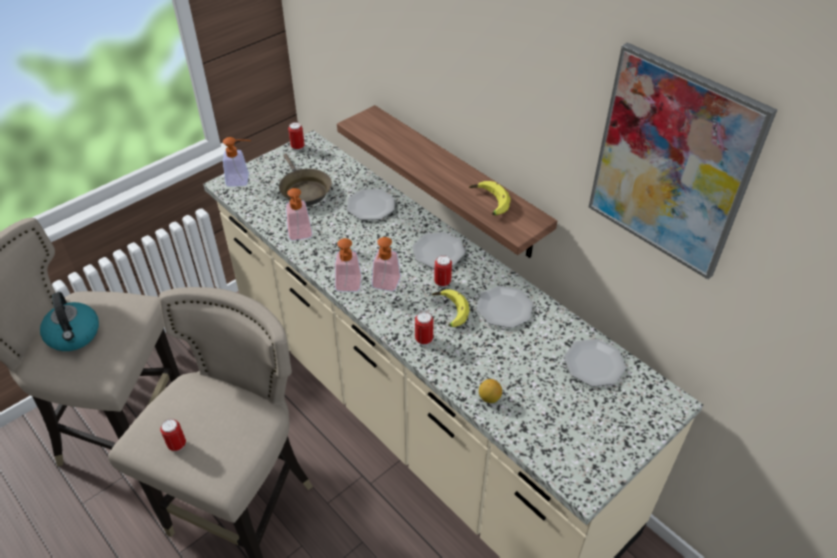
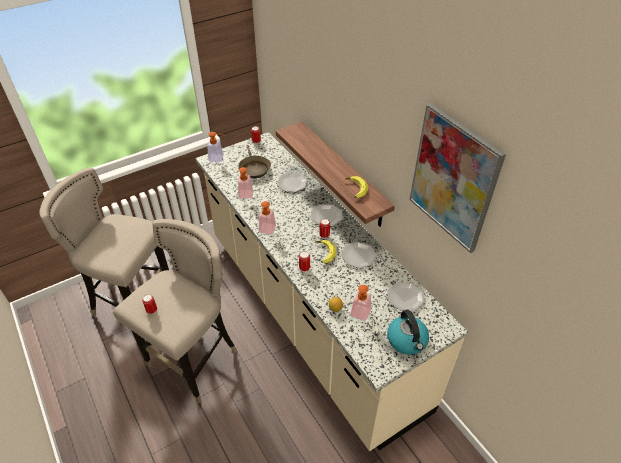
camera: 10 degrees right, 0 degrees up
kettle [40,292,99,351] -> kettle moved to [387,310,429,355]
soap dispenser [372,237,401,291] -> soap dispenser moved to [350,285,371,321]

